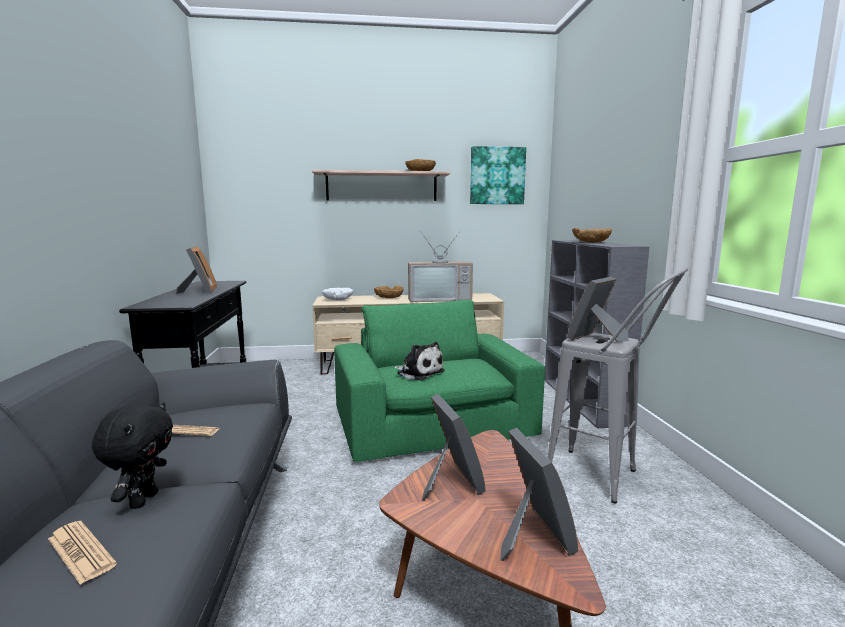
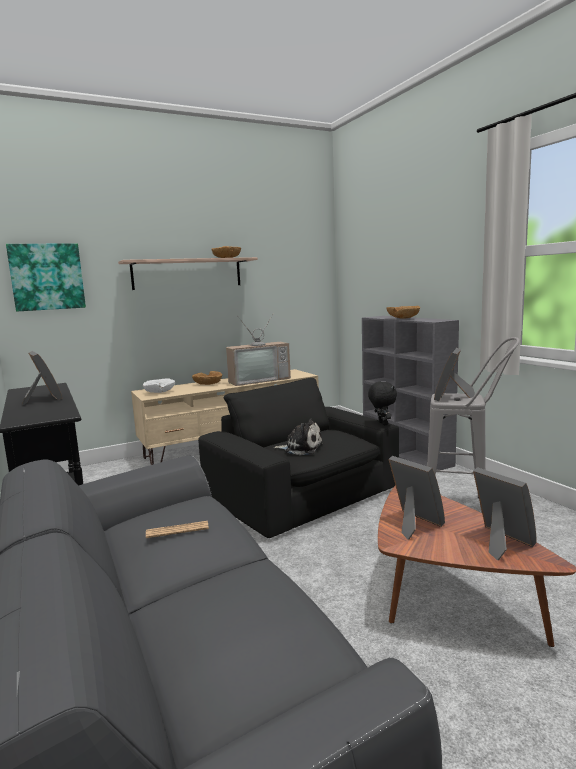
camera: 20 degrees left, 0 degrees up
newspaper [48,521,117,585] -> none
black plush toy [92,402,173,509] -> black plush toy moved to [368,381,397,425]
green armchair [334,300,545,462] -> black armchair [198,378,399,538]
picture [470,146,526,204] -> picture moved to [6,243,86,311]

